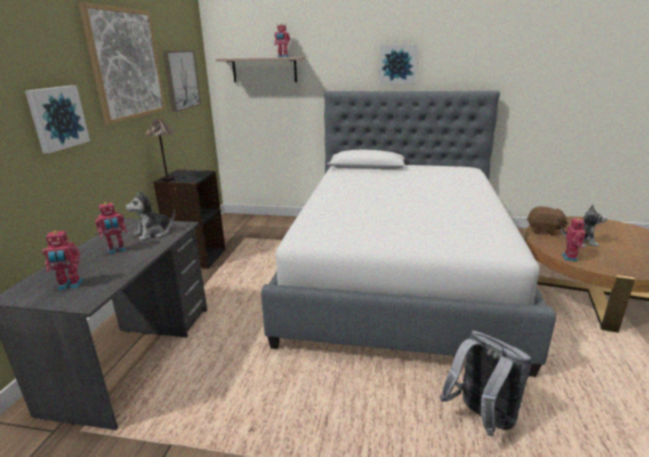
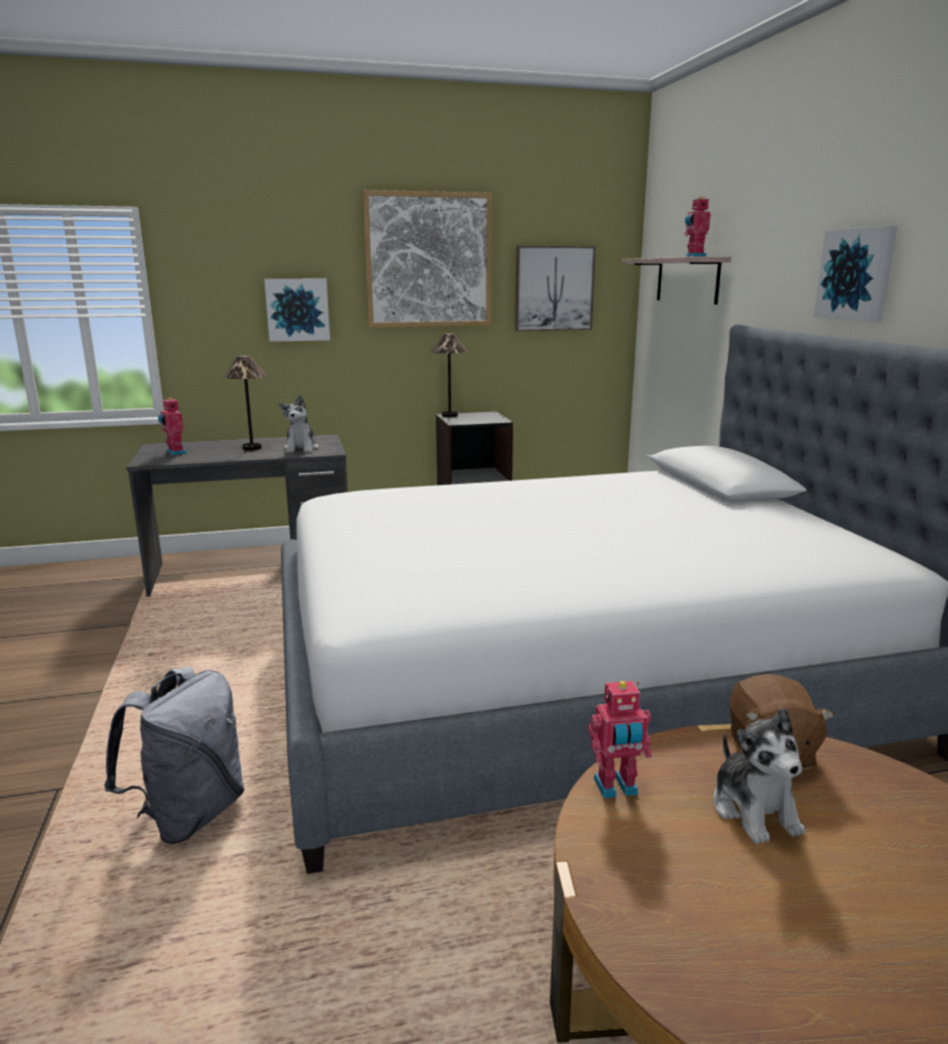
camera: 65 degrees right, 5 degrees down
toy robot [95,202,127,254] -> table lamp [224,356,268,450]
plush toy [125,191,175,241] -> plush toy turned 120 degrees counterclockwise [279,395,319,453]

